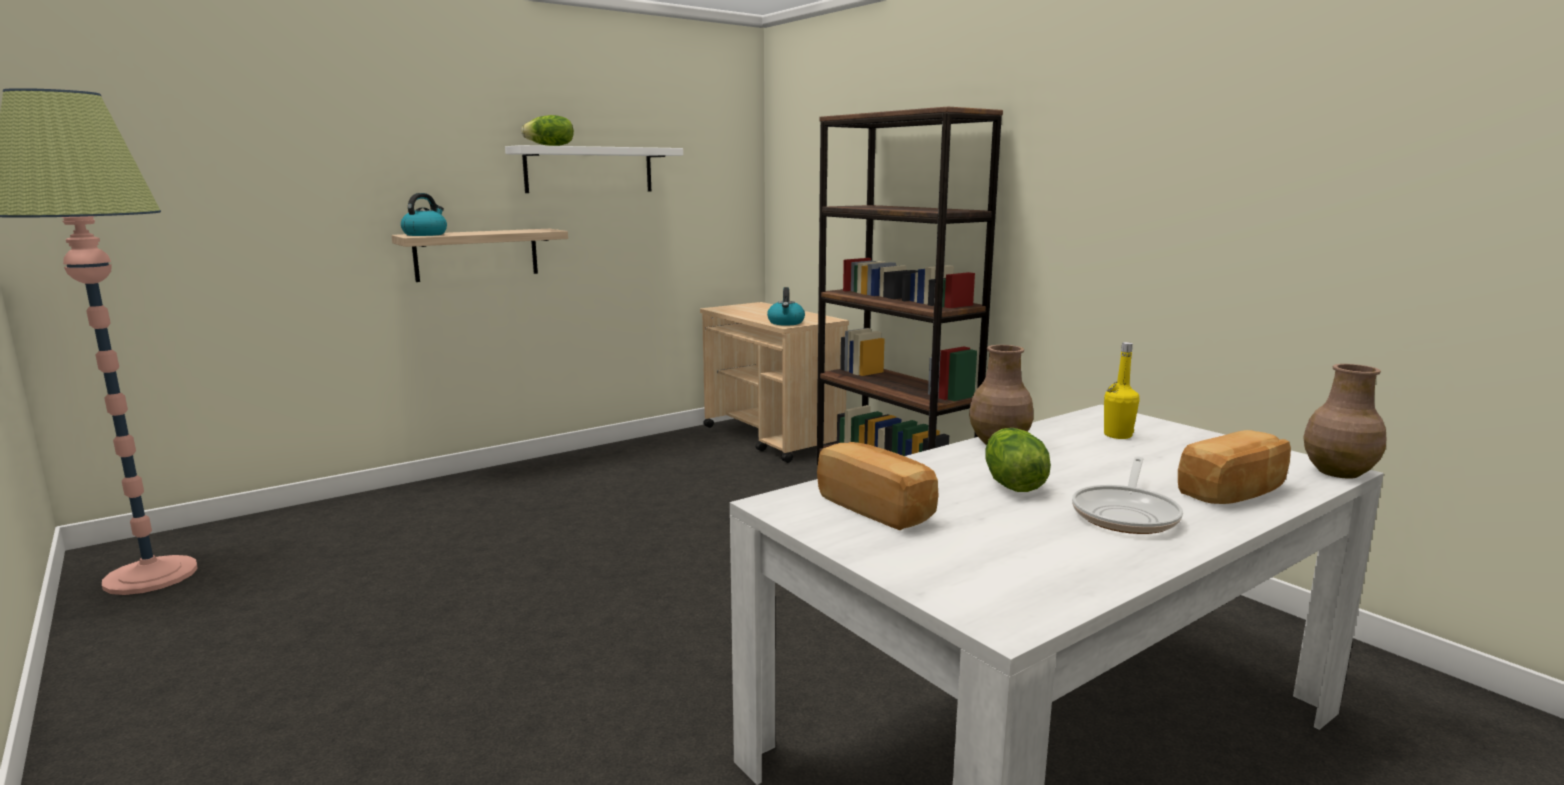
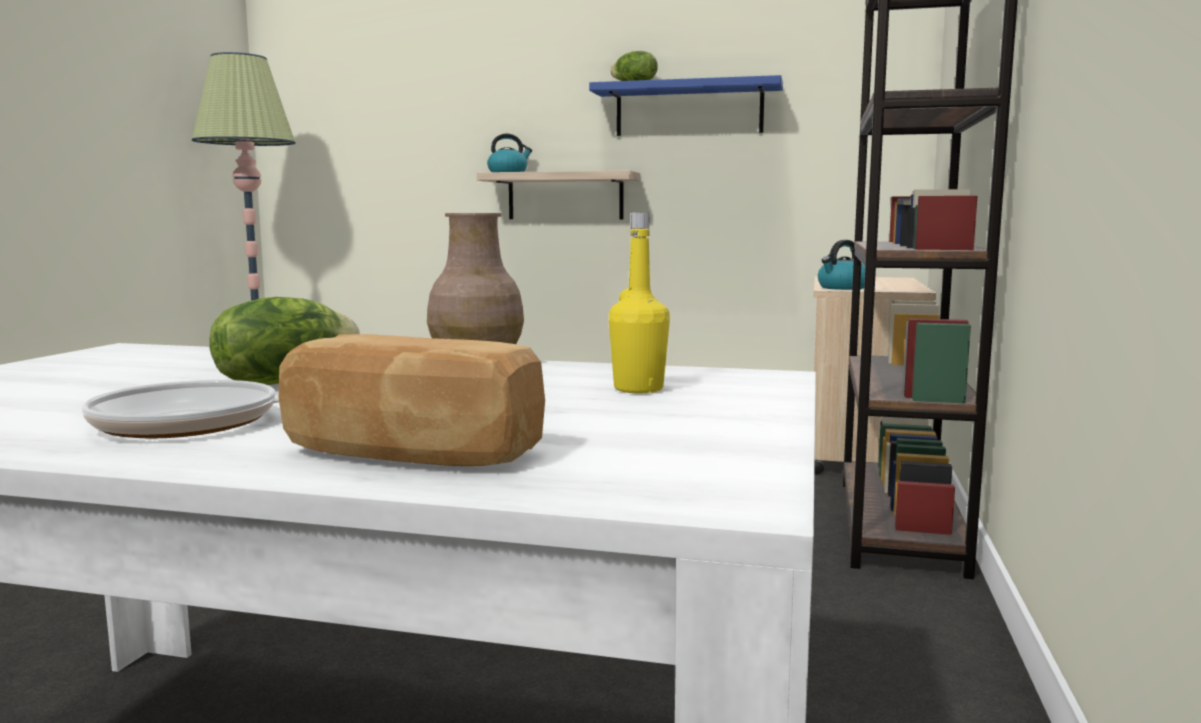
camera: 50 degrees right, 5 degrees down
white shelf [505,145,683,193] -> blue shelf [589,75,783,136]
bread [817,442,938,530] -> none
brown vase [1303,364,1386,479] -> none

